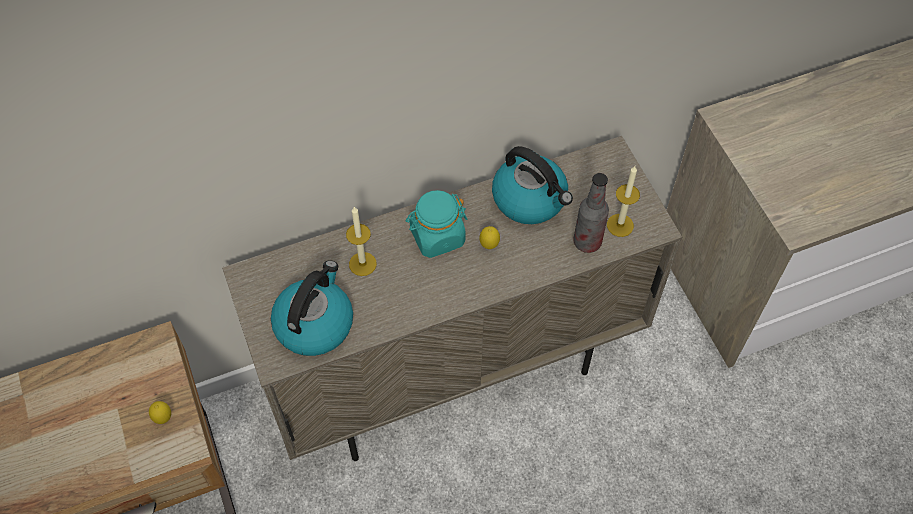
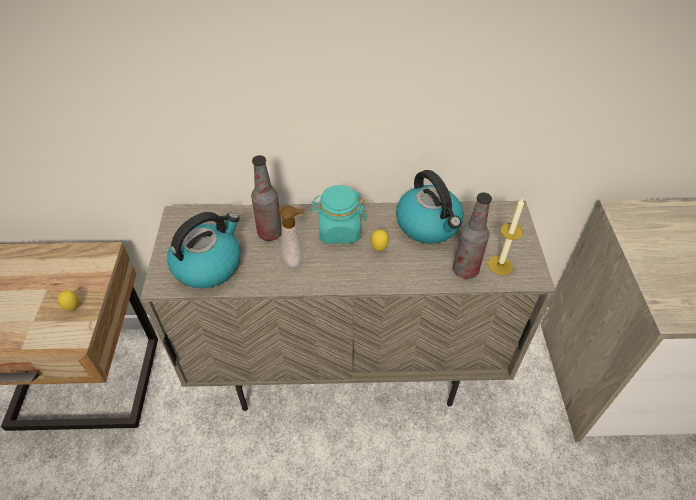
camera: 20 degrees right, 10 degrees down
candle [346,207,377,276] -> bottle [251,155,282,241]
none -> soap dispenser [279,206,305,268]

